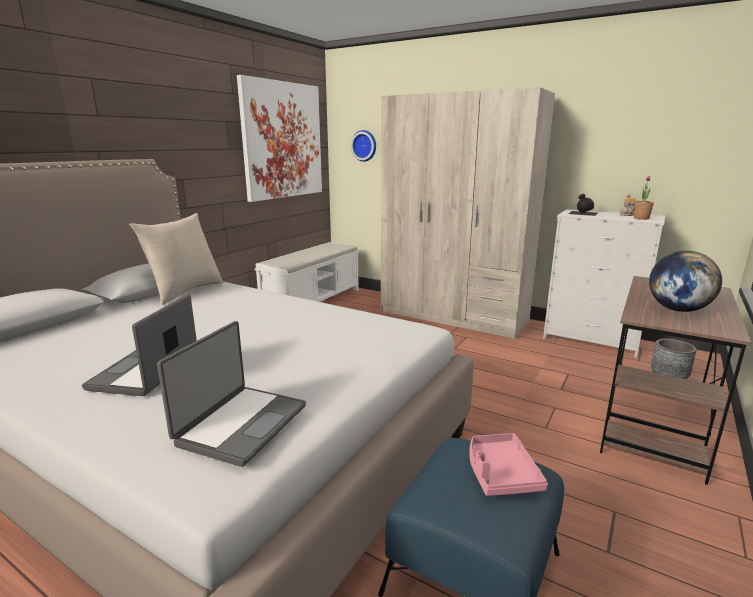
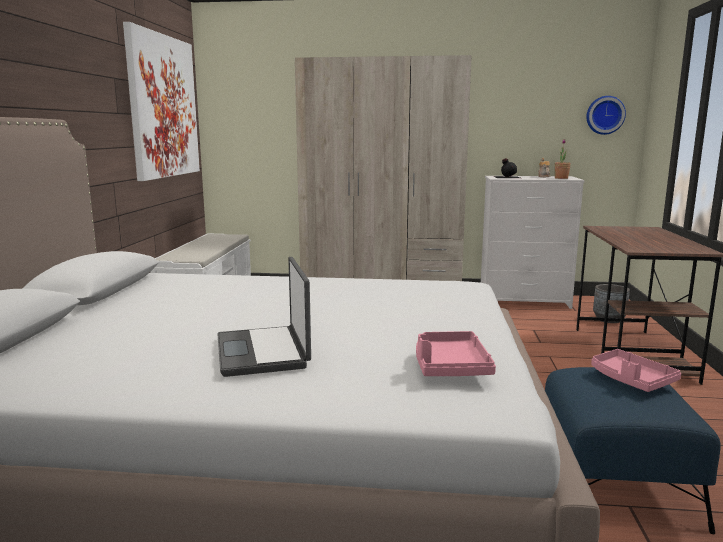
camera: 25 degrees left, 5 degrees down
beige pillow [129,213,224,305] -> none
laptop [157,321,306,467] -> pink tray [416,331,496,376]
wall clock [351,130,376,162] -> wall clock moved to [587,96,626,135]
globe [649,251,722,312] -> none

